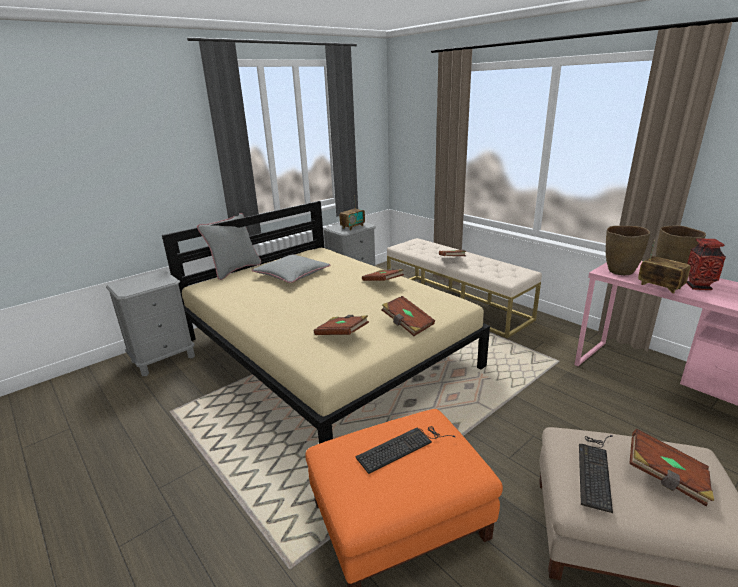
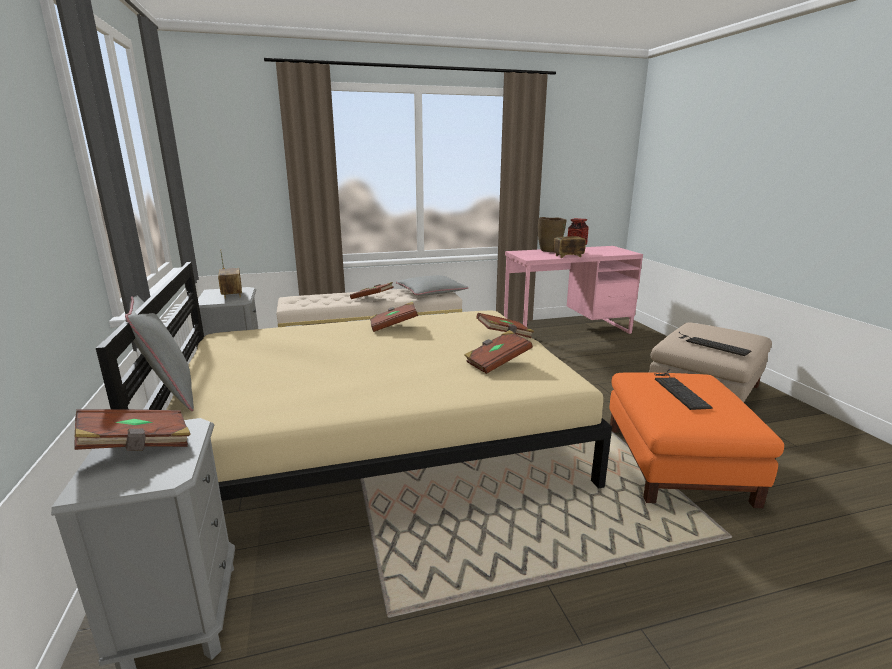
camera: 65 degrees left, 5 degrees down
grey pillow [252,254,331,283] -> grey pillow moved to [396,275,468,295]
brown vase [606,226,650,275] -> none
brown book [629,429,714,506] -> brown book moved to [74,409,191,451]

